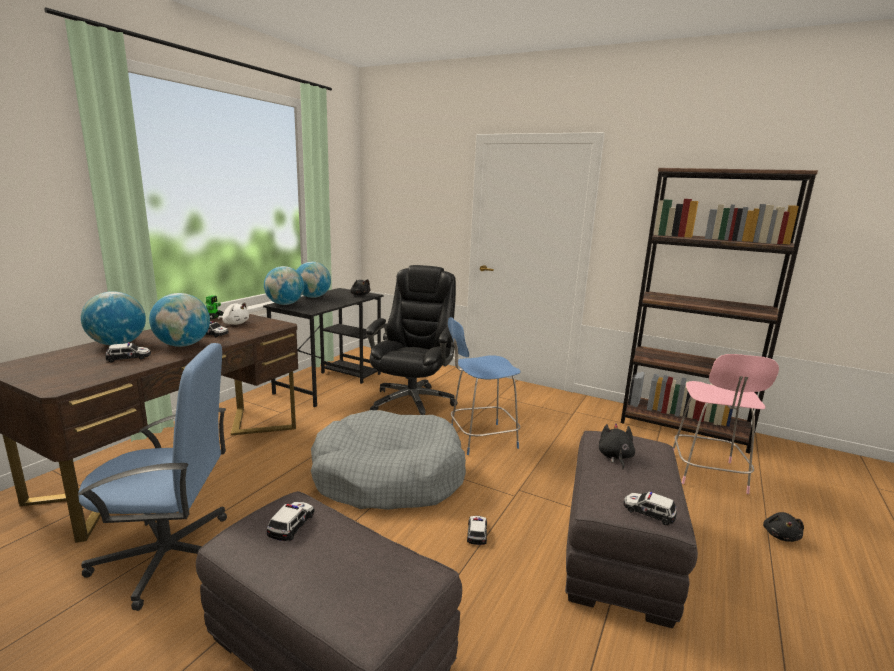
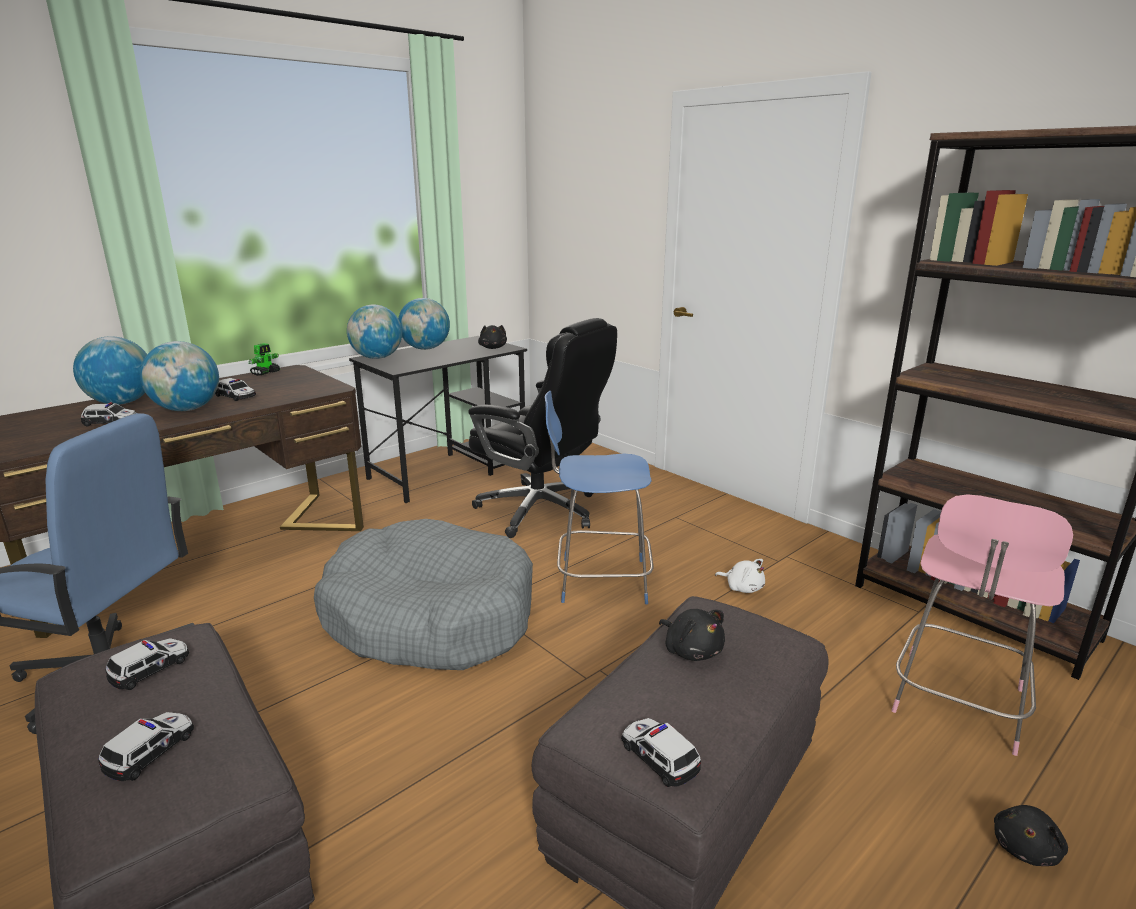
camera: 20 degrees right, 5 degrees up
white plush toy [218,302,249,325] -> white plush toy moved to [715,559,765,593]
black office chair [366,265,458,415] -> black office chair turned 90 degrees clockwise [468,318,617,538]
toy car [467,516,487,545] -> toy car moved to [99,712,194,781]
black plush toy [599,424,635,470] -> black plush toy turned 120 degrees clockwise [659,609,725,661]

